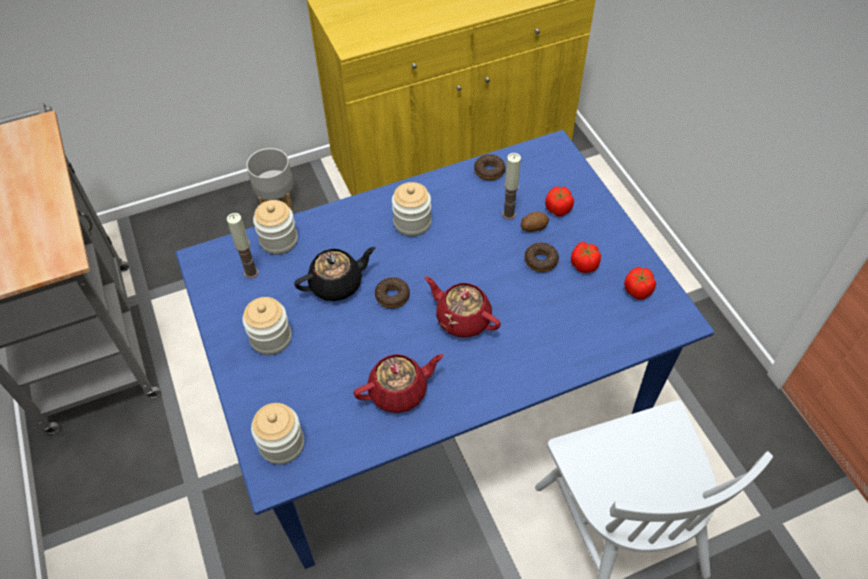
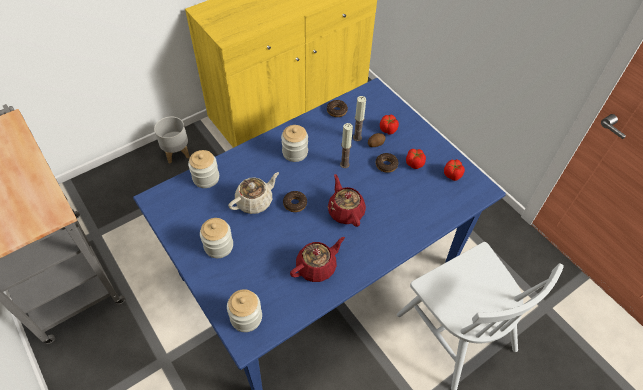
camera: 15 degrees left, 0 degrees up
candle [227,213,259,279] -> candle moved to [340,123,353,168]
black teapot [294,247,376,301] -> beige teapot [228,172,279,214]
red teapot [425,276,501,337] -> red teapot turned 45 degrees clockwise [328,174,366,227]

